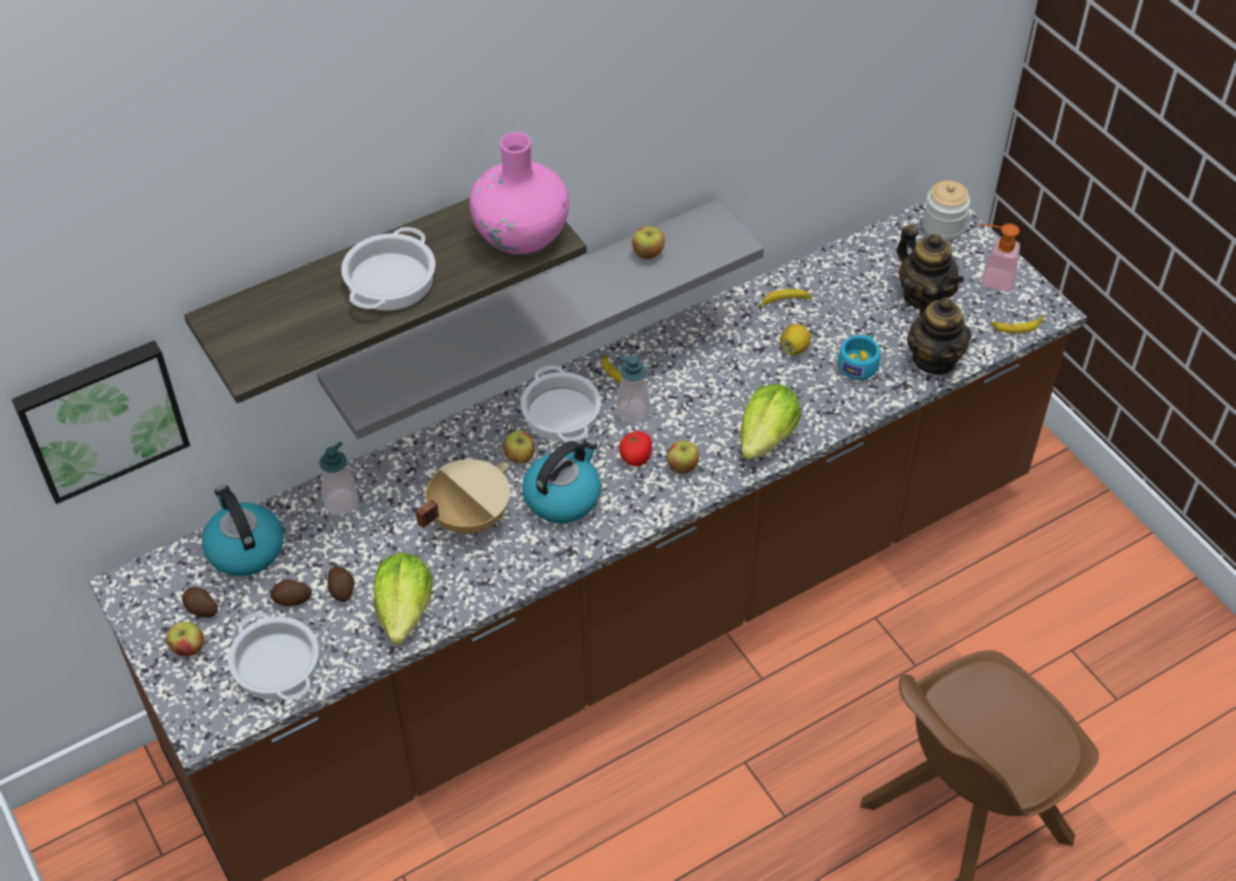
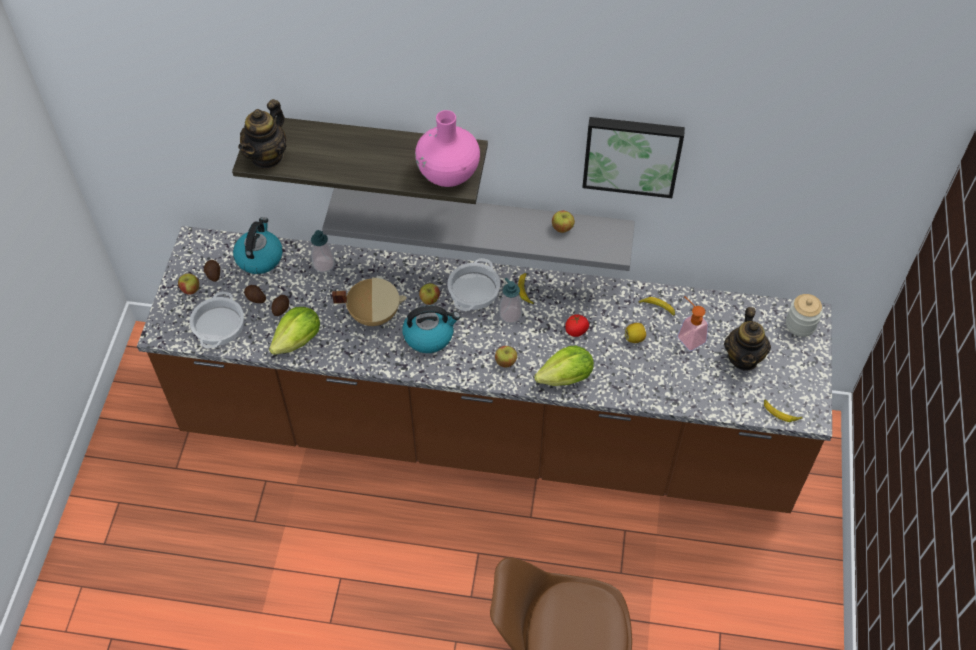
camera: 40 degrees right, 5 degrees up
picture [12,340,190,504] -> picture moved to [582,117,685,198]
cooking pot [341,227,435,310] -> none
tomato [619,431,652,466] -> tomato moved to [565,315,589,337]
turquoise cup [838,335,880,380] -> none
teapot [907,283,971,375] -> teapot moved to [238,99,286,169]
soap dispenser [979,224,1020,292] -> soap dispenser moved to [677,296,708,351]

